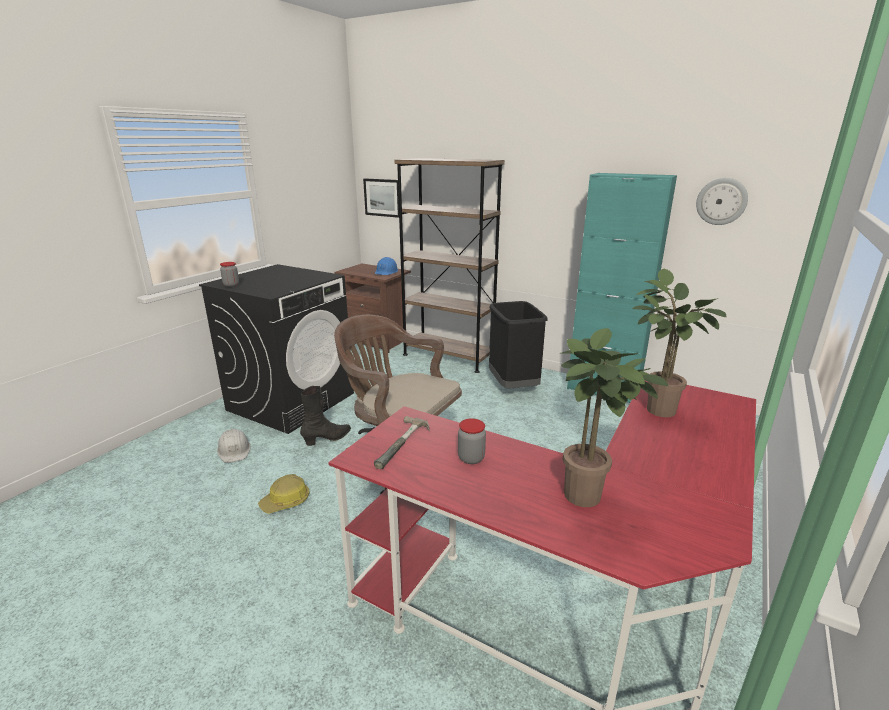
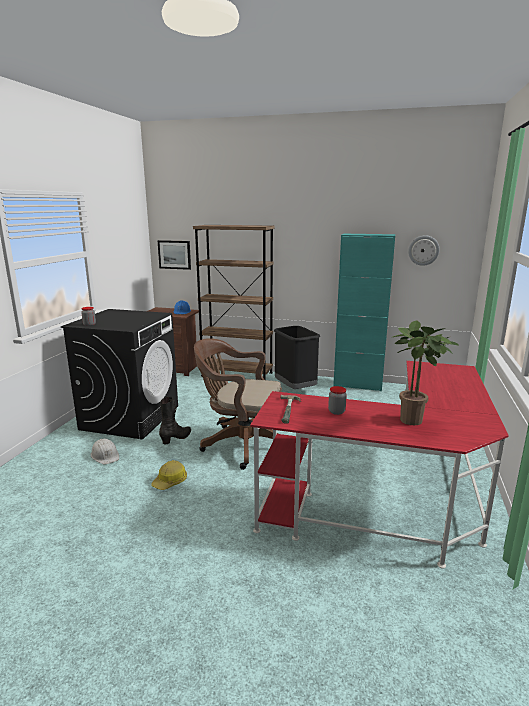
camera: 15 degrees left, 5 degrees down
potted plant [632,269,727,417] -> none

